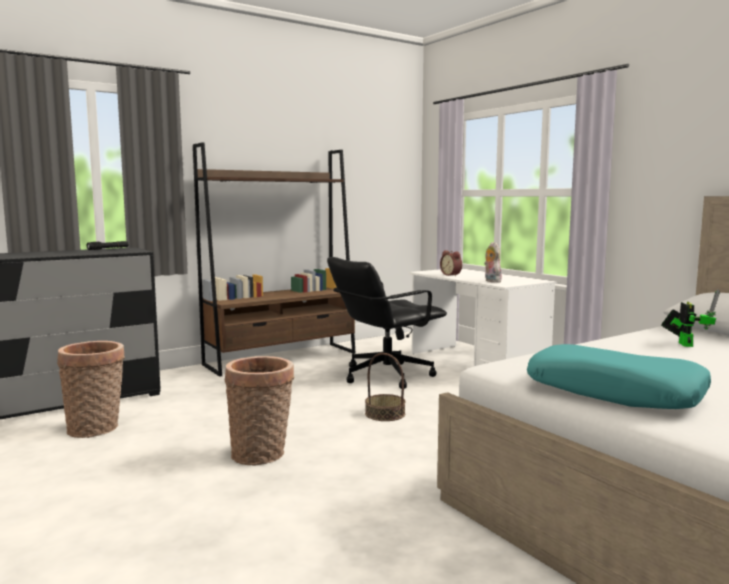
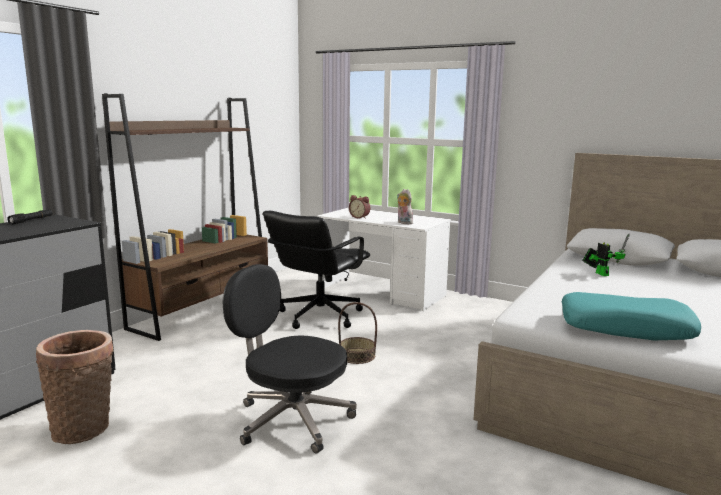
camera: 25 degrees left, 5 degrees up
basket [225,356,295,466] -> black office chair [222,264,357,454]

